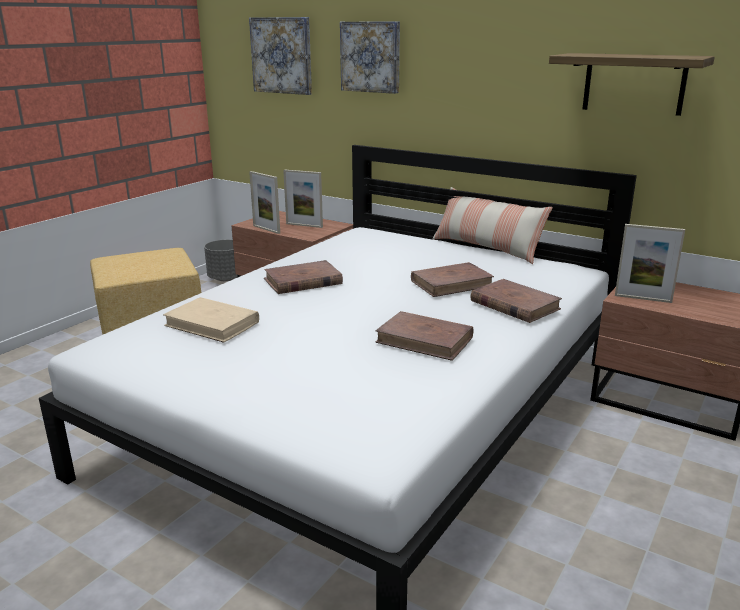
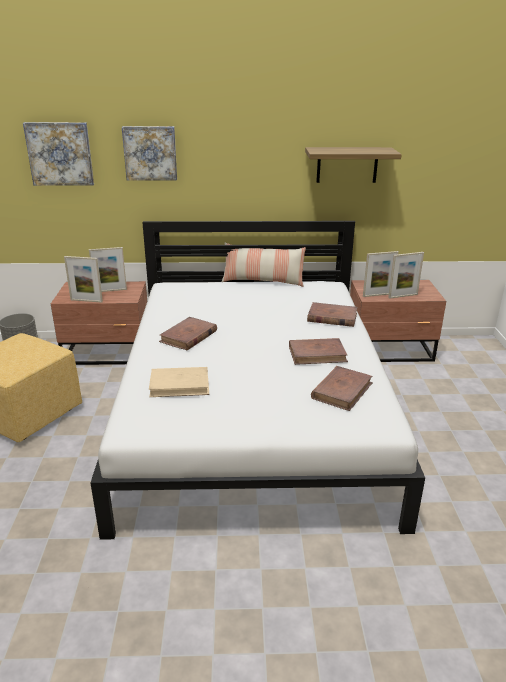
camera: 35 degrees left, 5 degrees up
brown book [411,262,494,297] -> brown book moved to [311,366,373,411]
none -> picture frame [388,252,424,299]

